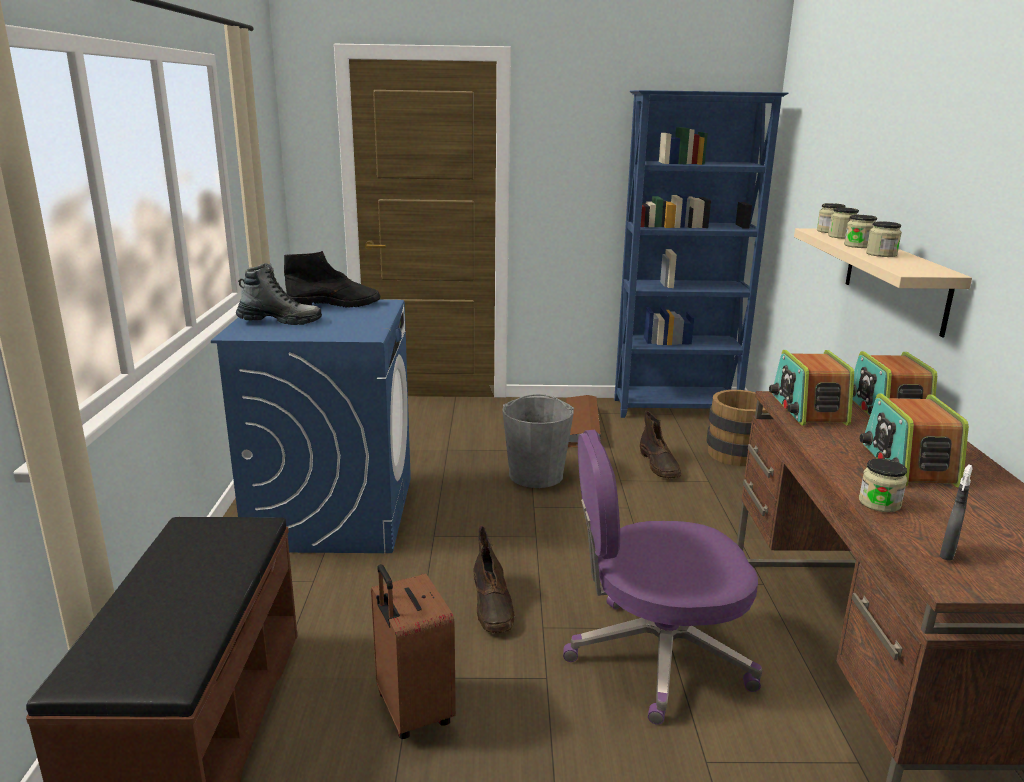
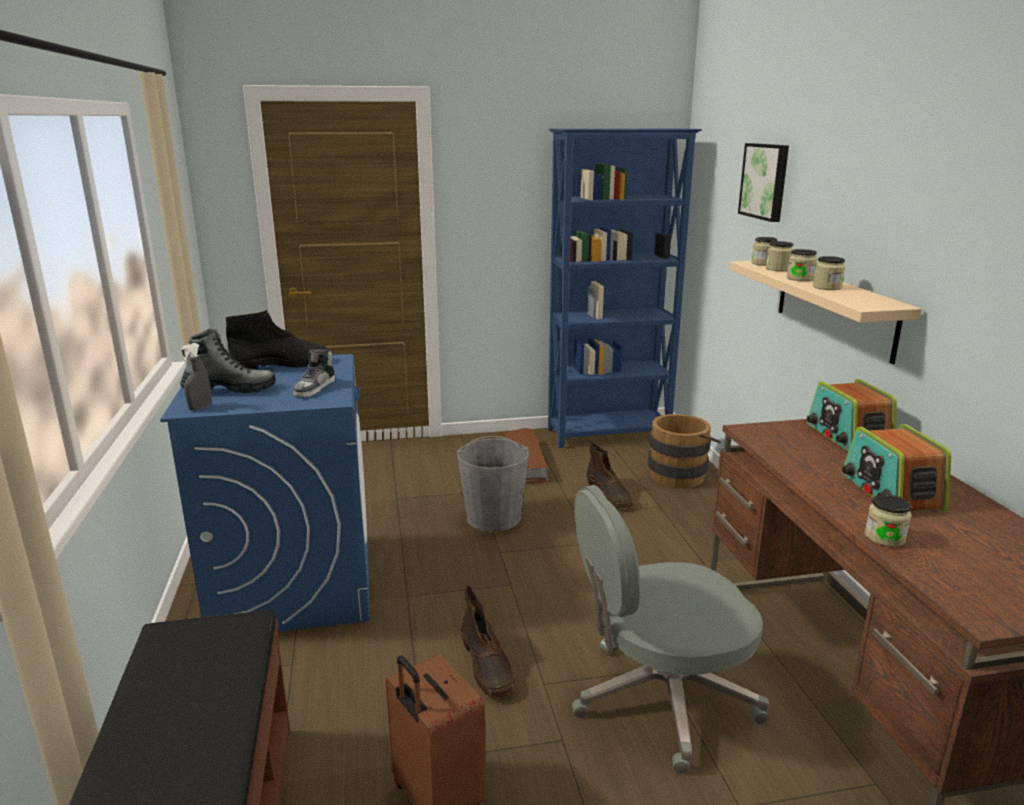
camera: 10 degrees left, 0 degrees up
purple office chair [563,430,762,725] -> grey office chair [572,485,769,774]
radio [769,350,854,426] -> none
grey spray bottle [940,464,973,561] -> grey spray bottle moved to [181,343,212,411]
none -> shoe [293,350,335,397]
none -> picture [738,143,789,222]

